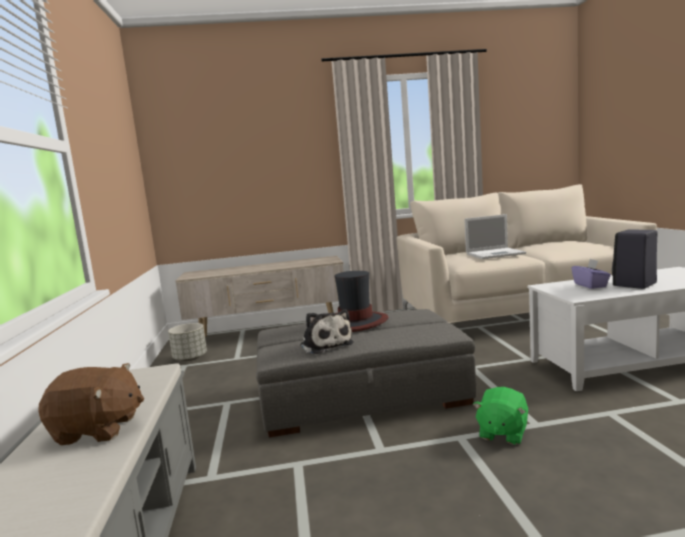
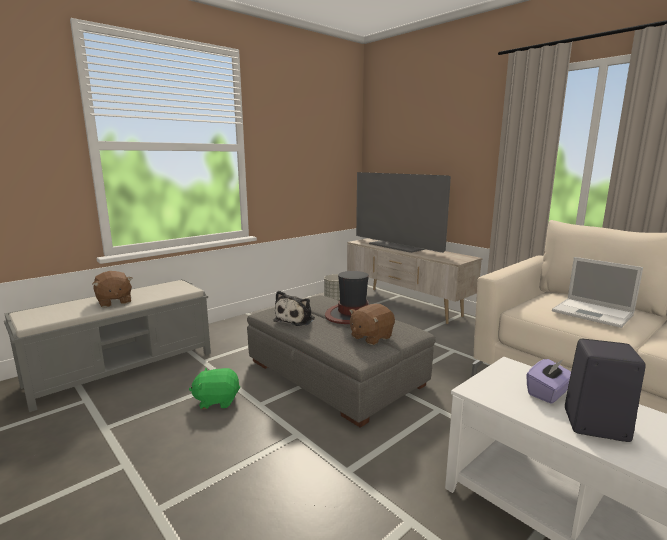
camera: 55 degrees right, 5 degrees up
green plush toy [472,387,528,445] -> green plush toy moved to [189,368,240,409]
none -> brown plush toy [349,304,395,345]
none -> television [356,172,451,253]

